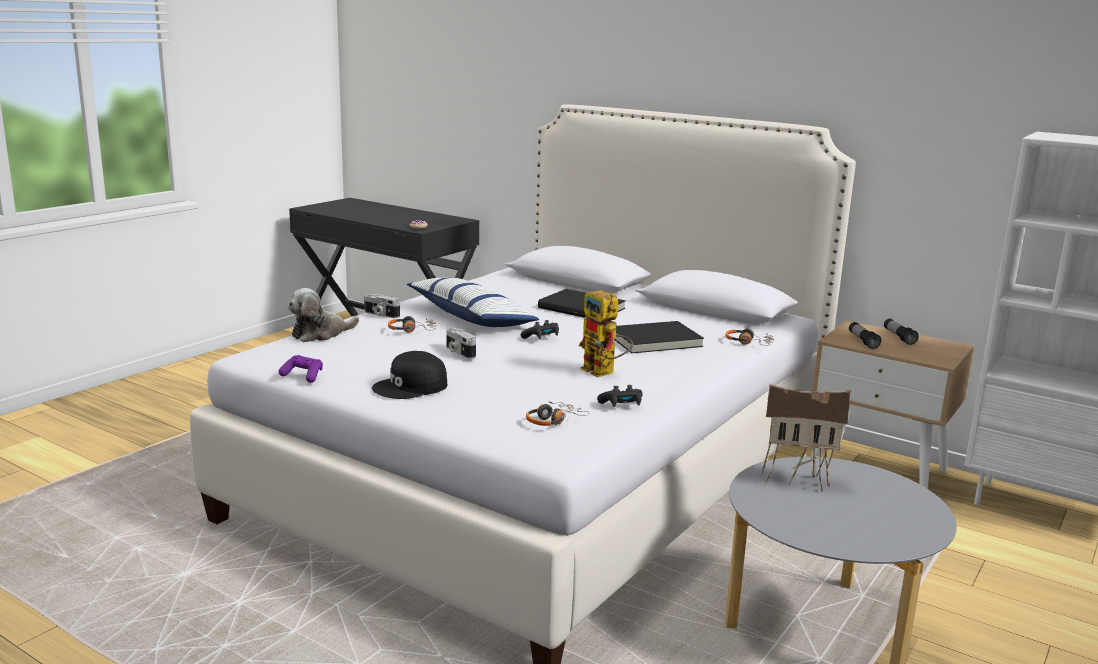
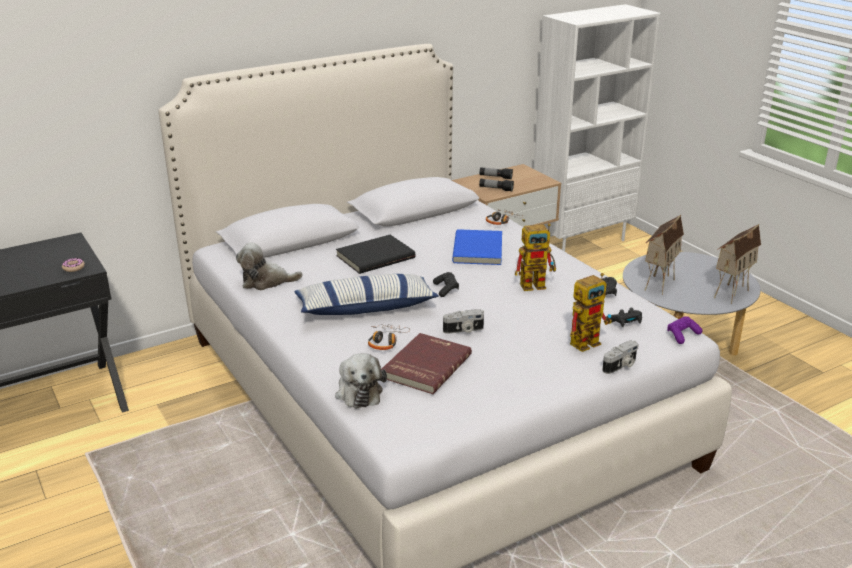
camera: 65 degrees left, 10 degrees up
purple game controller [278,355,323,383] -> purple game controller moved to [667,316,703,344]
camera [364,294,400,318] -> camera moved to [602,340,639,374]
black cap [372,351,447,399] -> none
headphones [526,401,590,426] -> black game controller [609,308,642,327]
black book [614,321,704,353] -> blue book [452,229,502,265]
none -> plush toy [236,242,303,290]
none -> red book [381,333,472,394]
none -> toy robot [570,273,612,352]
none -> toy house [714,224,761,304]

